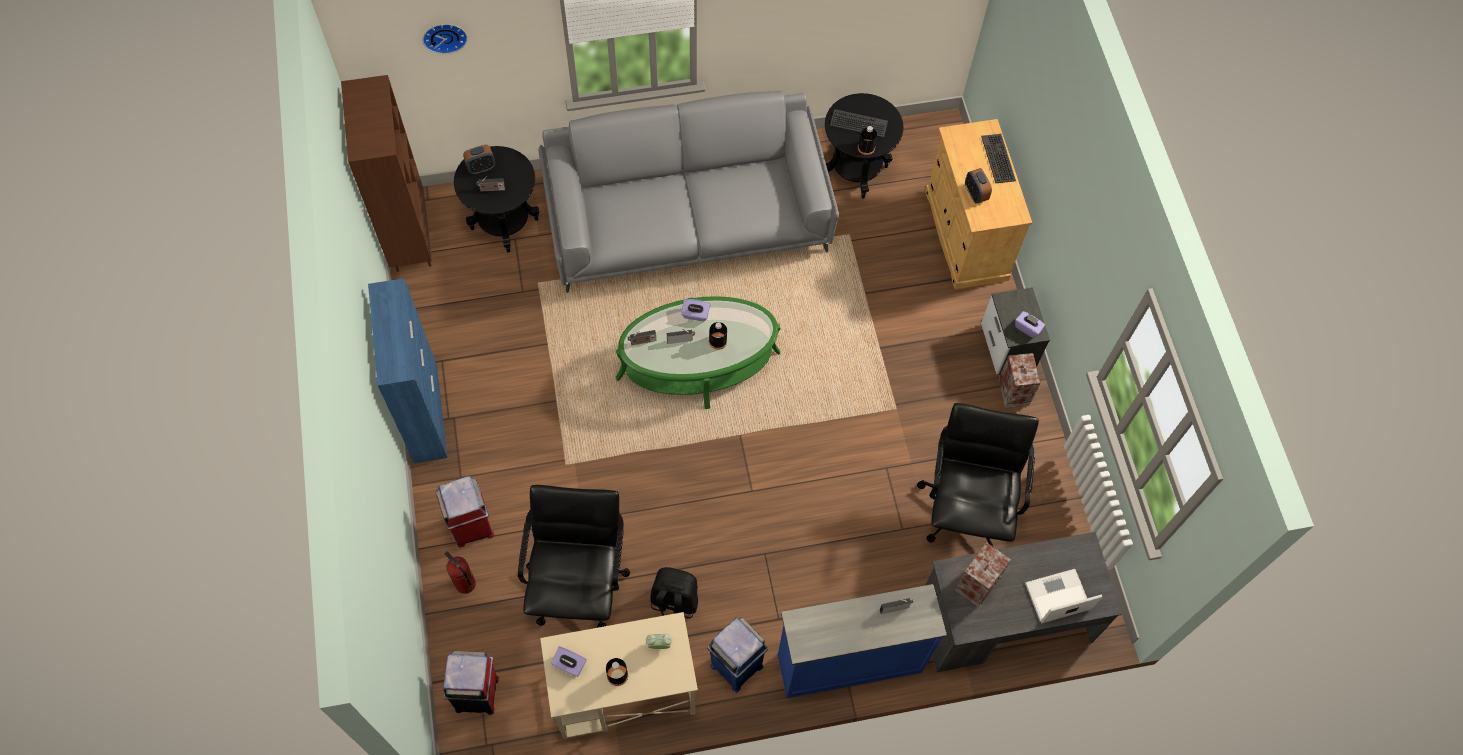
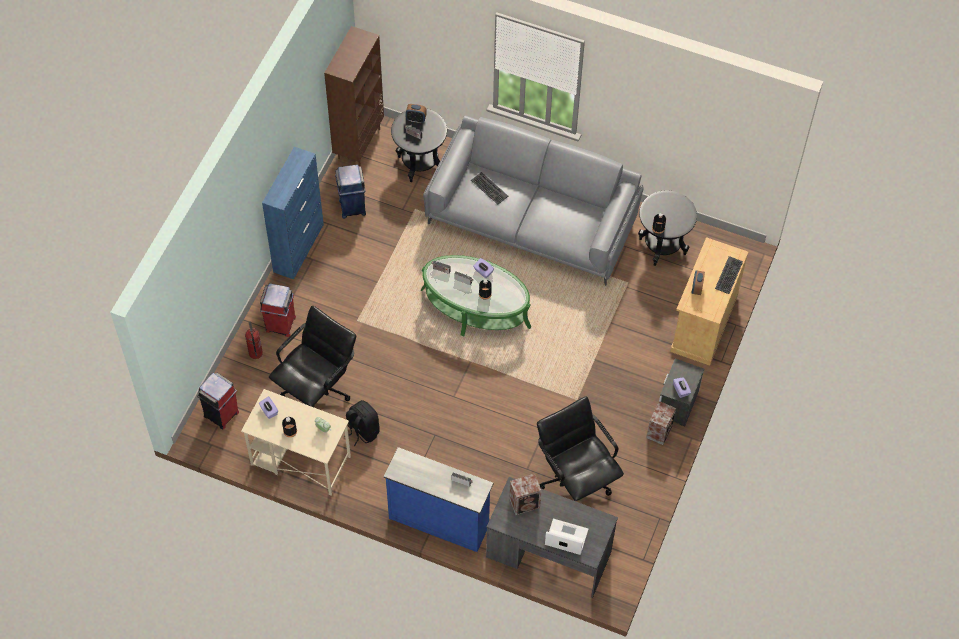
camera: 35 degrees right, 5 degrees down
wall clock [423,24,467,54] -> none
blue trash can [707,617,768,693] -> blue trash can moved to [335,164,366,219]
keyboard [830,109,888,138] -> keyboard moved to [471,172,508,204]
black office chair [917,403,1039,547] -> black office chair turned 75 degrees counterclockwise [537,396,624,501]

